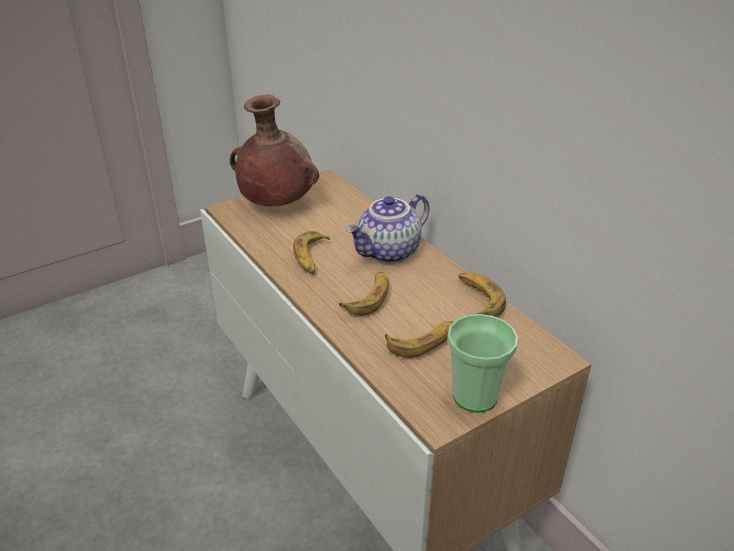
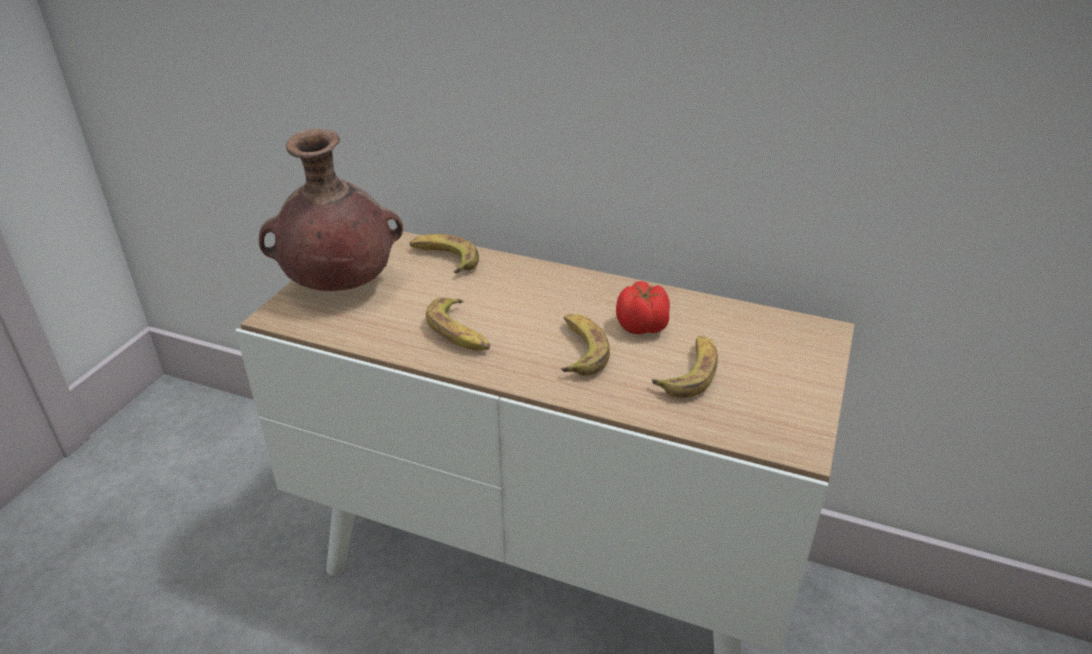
camera: 35 degrees left, 0 degrees up
teapot [346,194,430,263] -> none
cup [447,314,518,413] -> none
banana [458,272,506,317] -> banana moved to [409,234,479,273]
none -> tomato [616,281,670,334]

